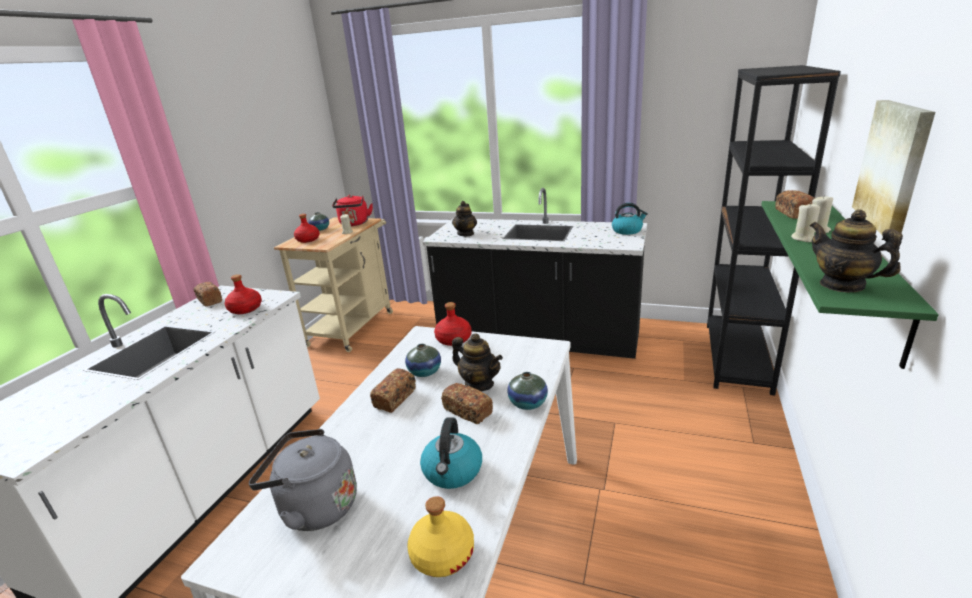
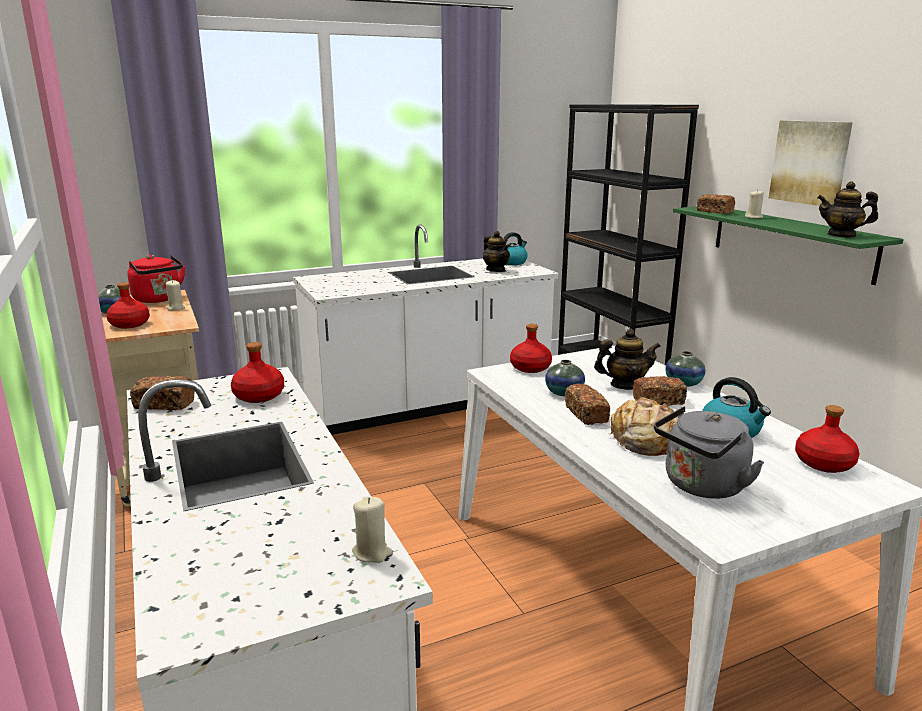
camera: 45 degrees left, 5 degrees down
yellow bottle [407,496,474,577] -> red bottle [795,405,859,473]
black counter [423,188,647,359] -> white counter [293,224,559,435]
teapot [452,201,477,236] -> teapot moved to [483,231,510,272]
beige candle [791,203,820,242] -> beige candle moved to [352,497,393,563]
none -> bread [608,397,678,456]

